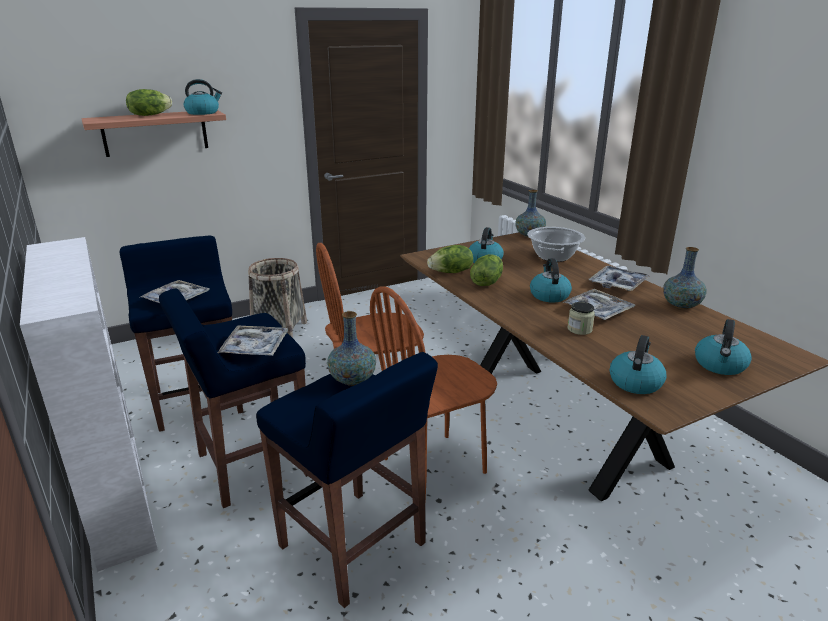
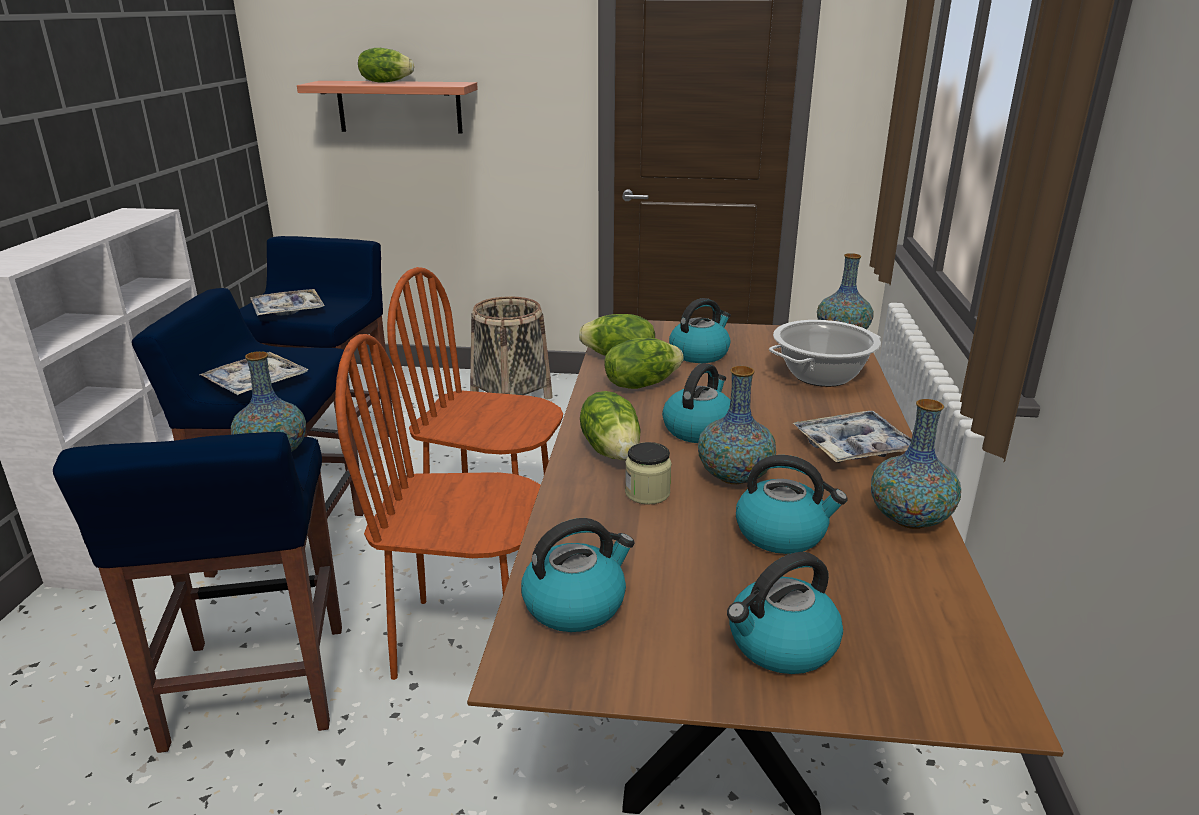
camera: 35 degrees right, 0 degrees up
kettle [184,79,222,115] -> kettle moved to [736,455,848,554]
tray [563,289,635,320] -> vase [698,366,776,484]
none -> lettuce [580,391,641,460]

